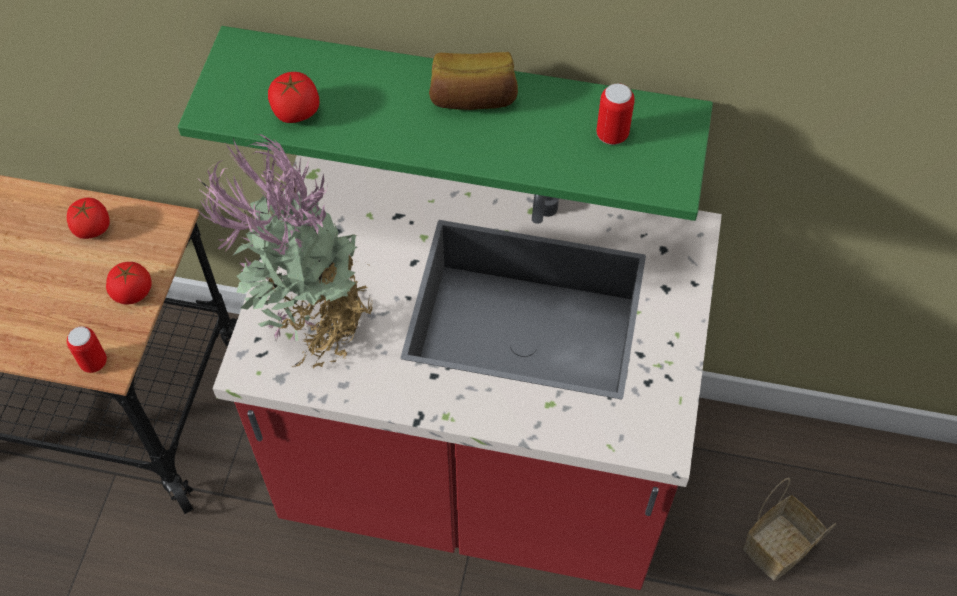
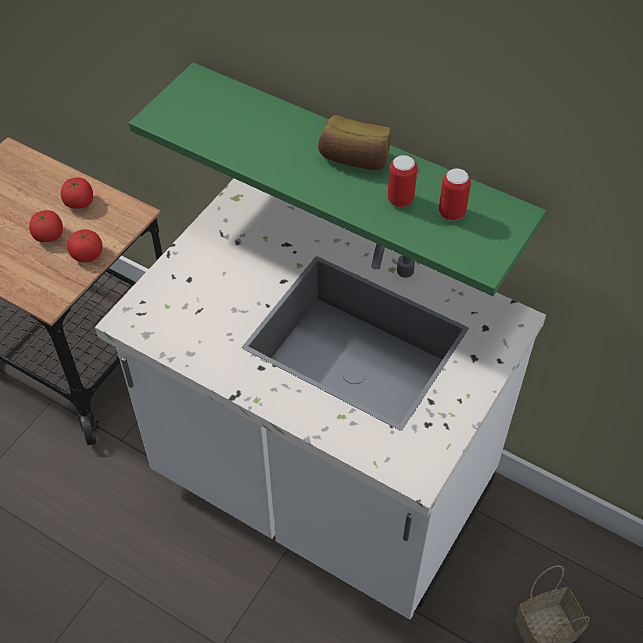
camera: 20 degrees right, 5 degrees down
can [67,326,107,373] -> can moved to [388,155,417,207]
potted plant [195,134,373,368] -> none
red counter [212,155,722,590] -> white counter [95,179,546,620]
tomato [268,72,319,123] -> tomato moved to [29,210,63,242]

